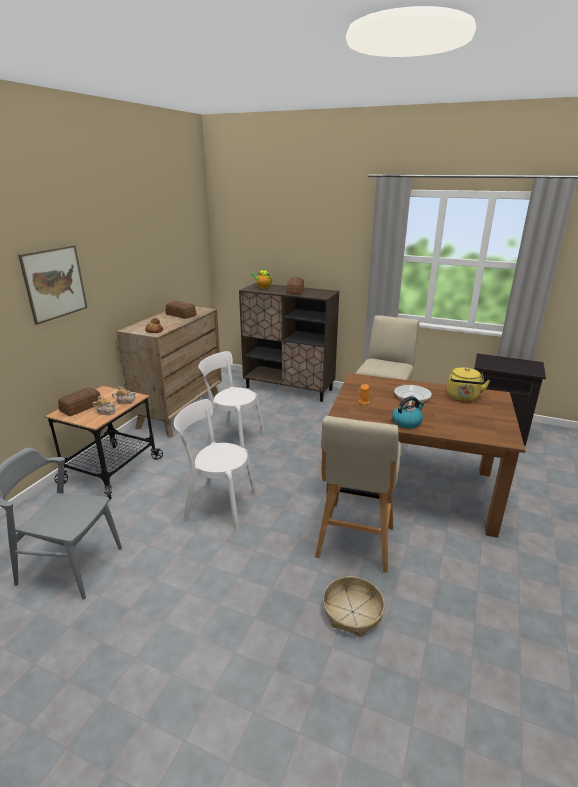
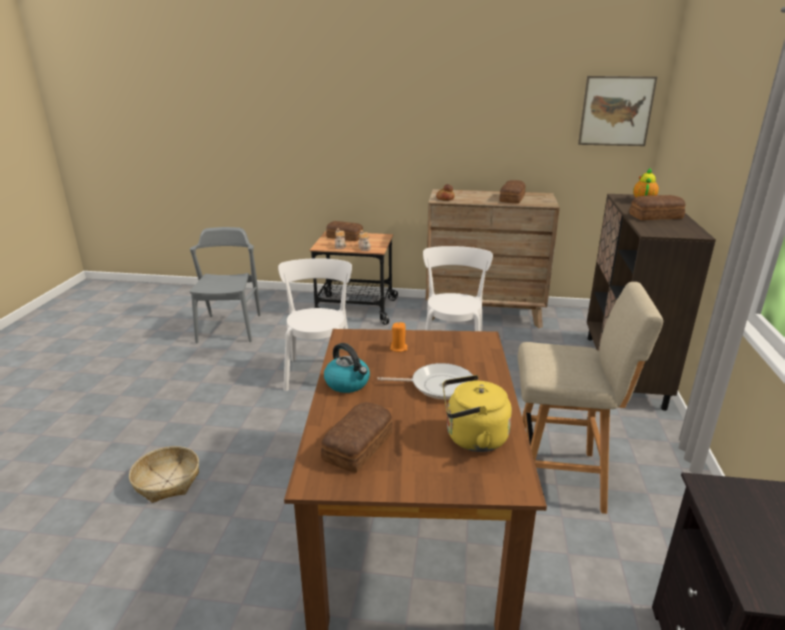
camera: 75 degrees right, 0 degrees up
picture [18,245,87,325] -> picture moved to [578,76,657,146]
beige stool [315,416,402,573] -> none
none -> bread [321,402,393,473]

